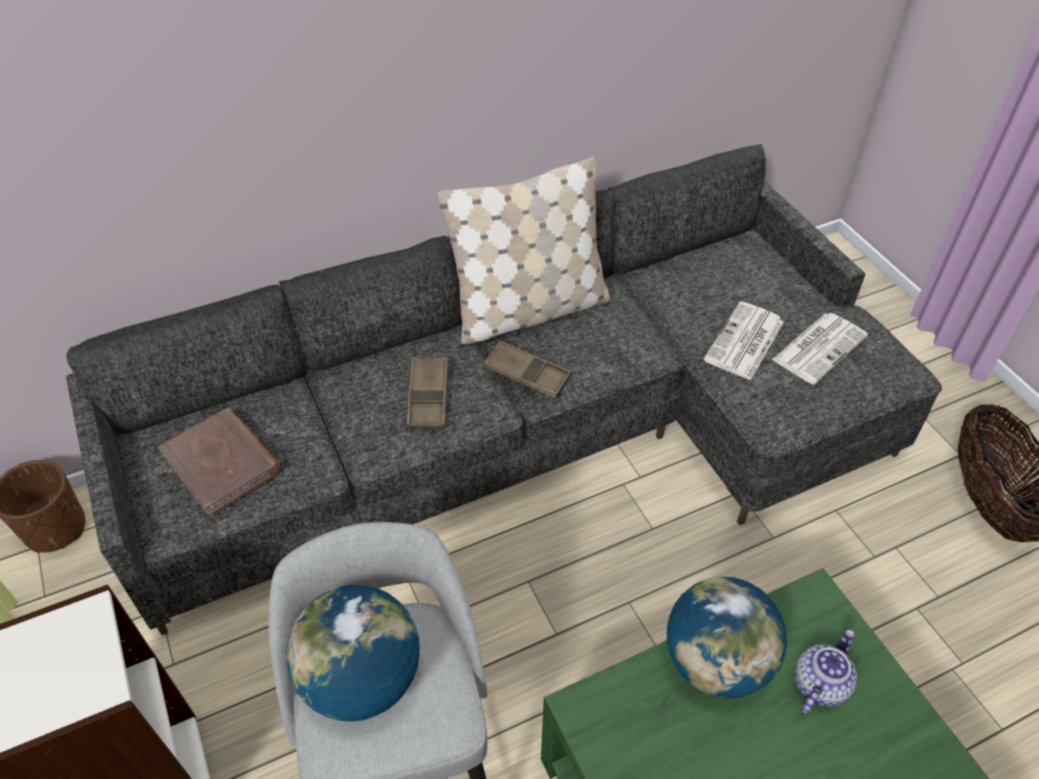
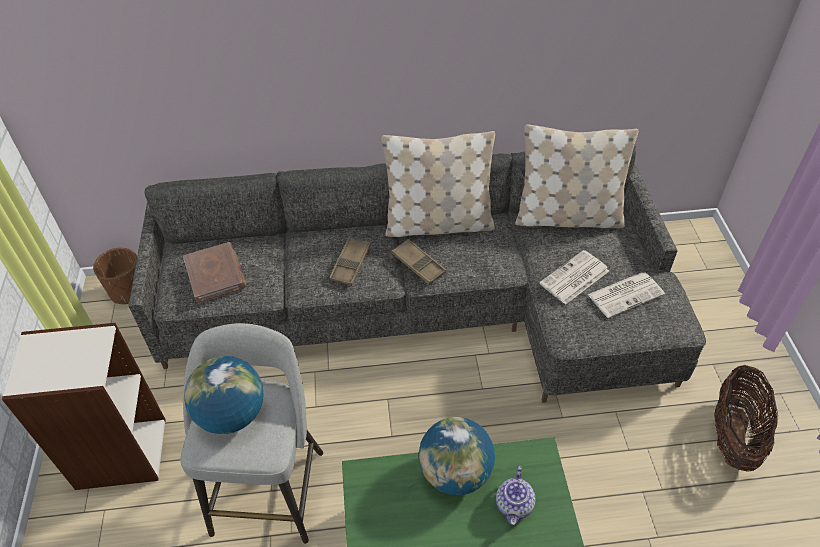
camera: 20 degrees right, 0 degrees up
teapot [794,630,857,714] -> teapot turned 135 degrees clockwise [496,466,536,525]
none -> beige pillow [515,124,639,228]

